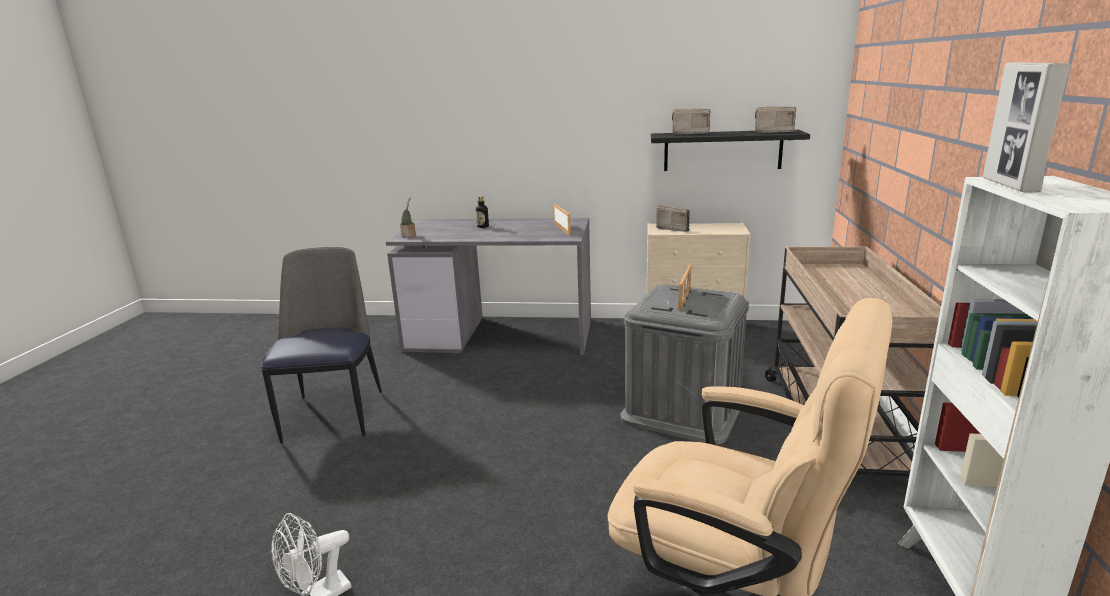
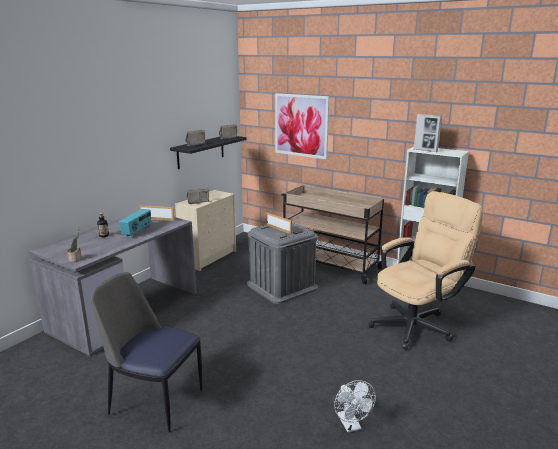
camera: 65 degrees left, 0 degrees up
none -> radio [119,209,151,237]
none -> picture [275,93,329,159]

